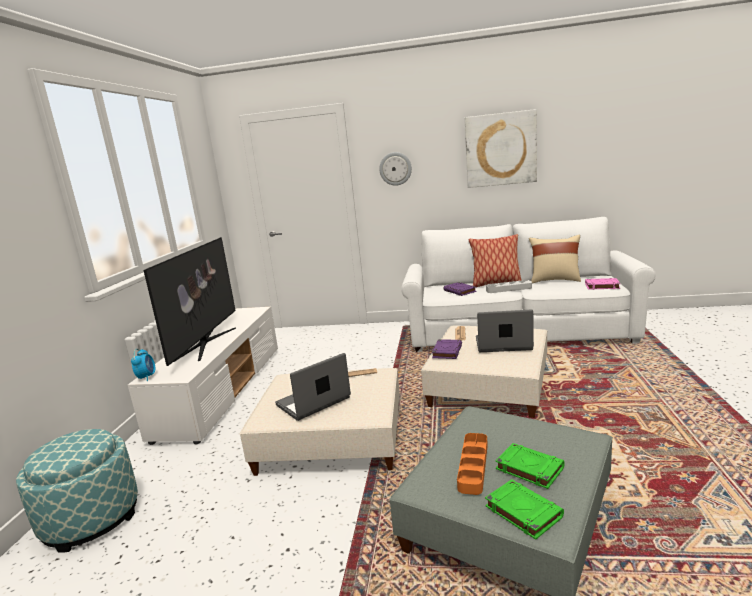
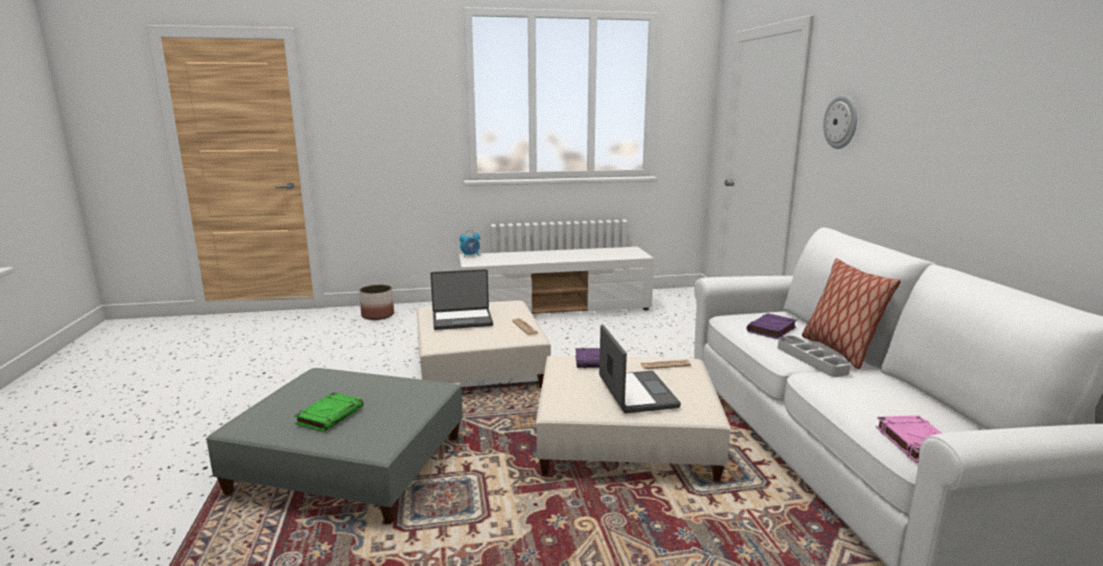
camera: 70 degrees right, 0 degrees up
ottoman [16,429,138,553] -> planter [359,285,394,320]
television [144,237,236,366] -> none
laptop [275,353,351,421] -> laptop turned 135 degrees clockwise [431,269,493,330]
orange tray [457,433,488,495] -> none
picture [465,109,537,188] -> none
green book [485,479,564,540] -> none
beige pillow [529,235,581,284] -> none

